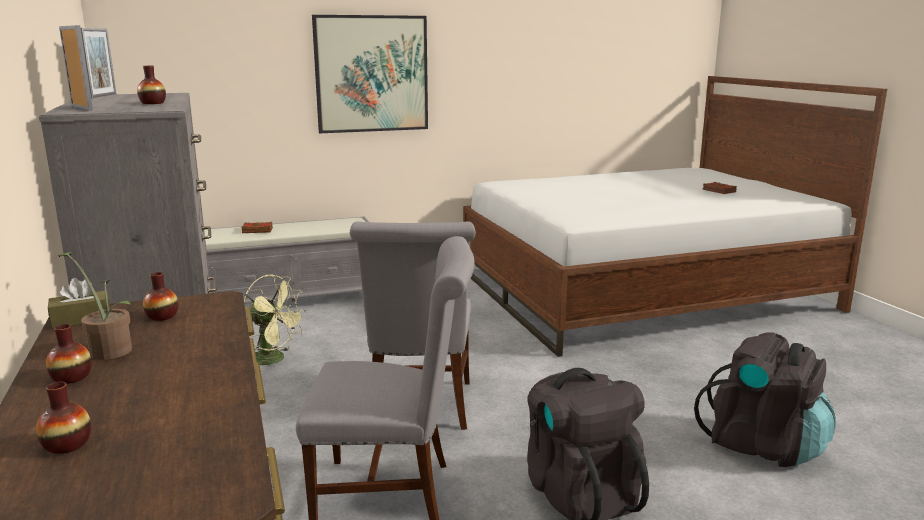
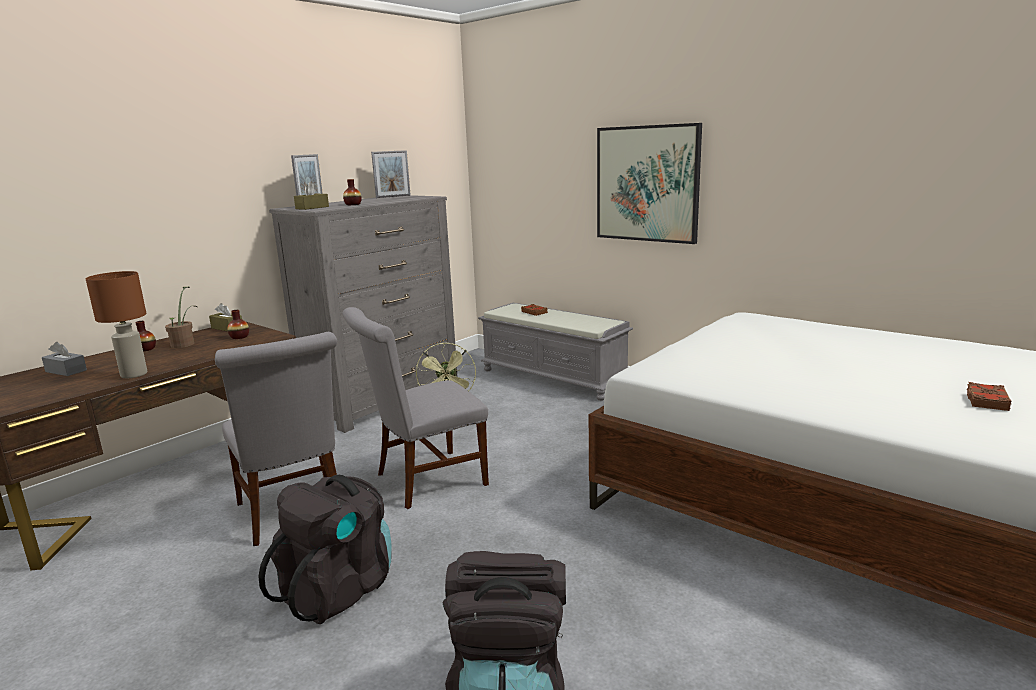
camera: 60 degrees right, 0 degrees up
vase [36,382,91,454] -> grey tissue box [42,342,87,376]
none -> brown table lamp [86,271,147,378]
none -> brown tissue box [294,182,329,210]

